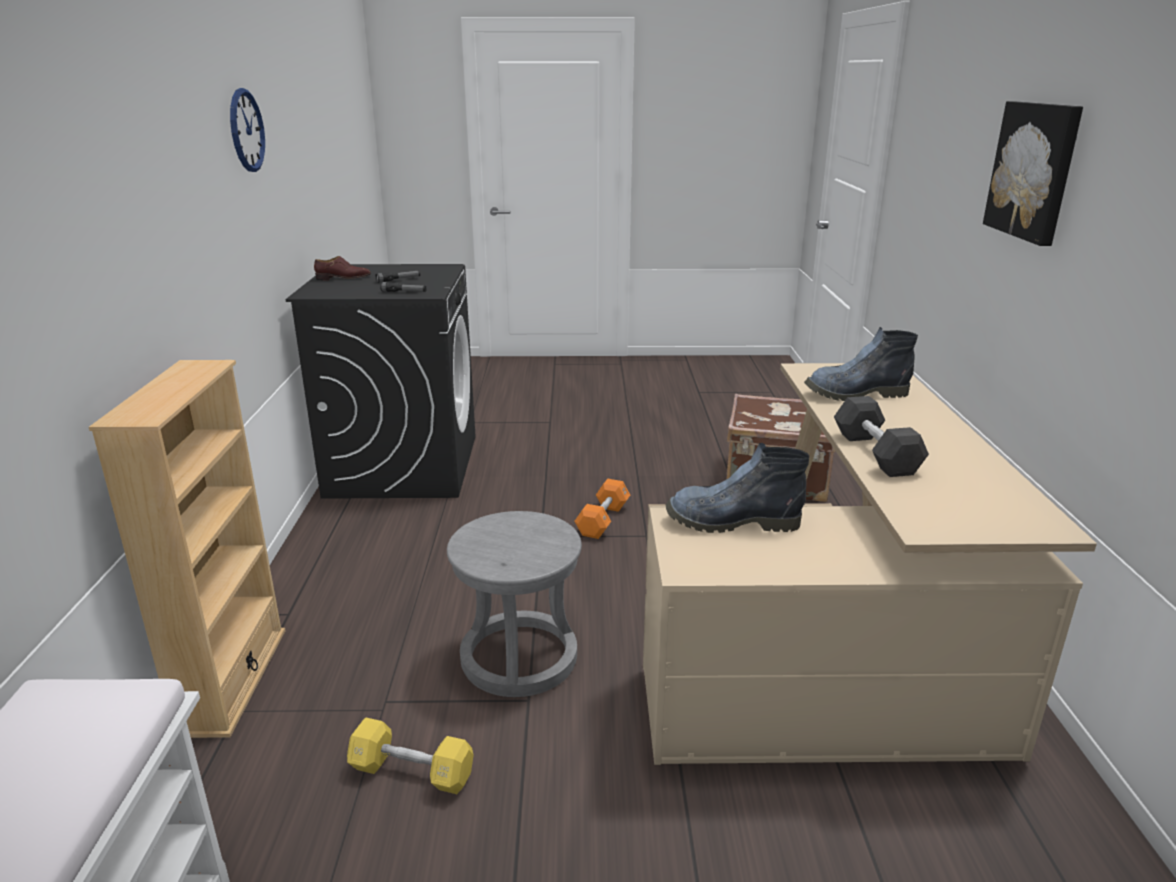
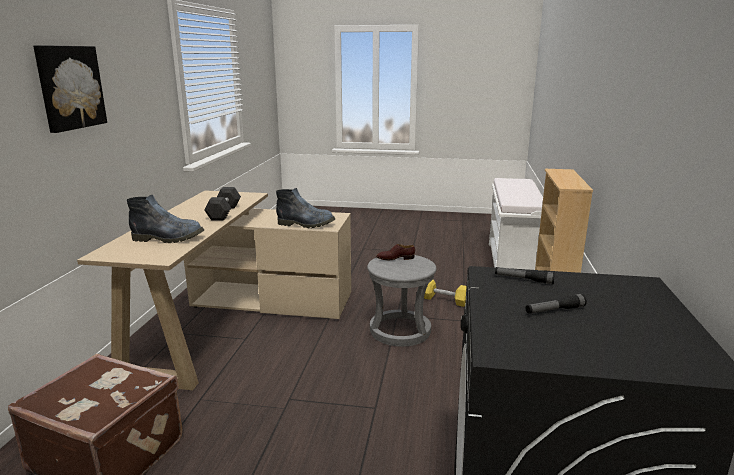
camera: 170 degrees left, 5 degrees down
wall clock [230,88,265,172] -> none
brown shoe [314,256,371,280] -> brown shoe moved to [376,244,415,260]
orange dumbbell [574,479,630,539] -> none

